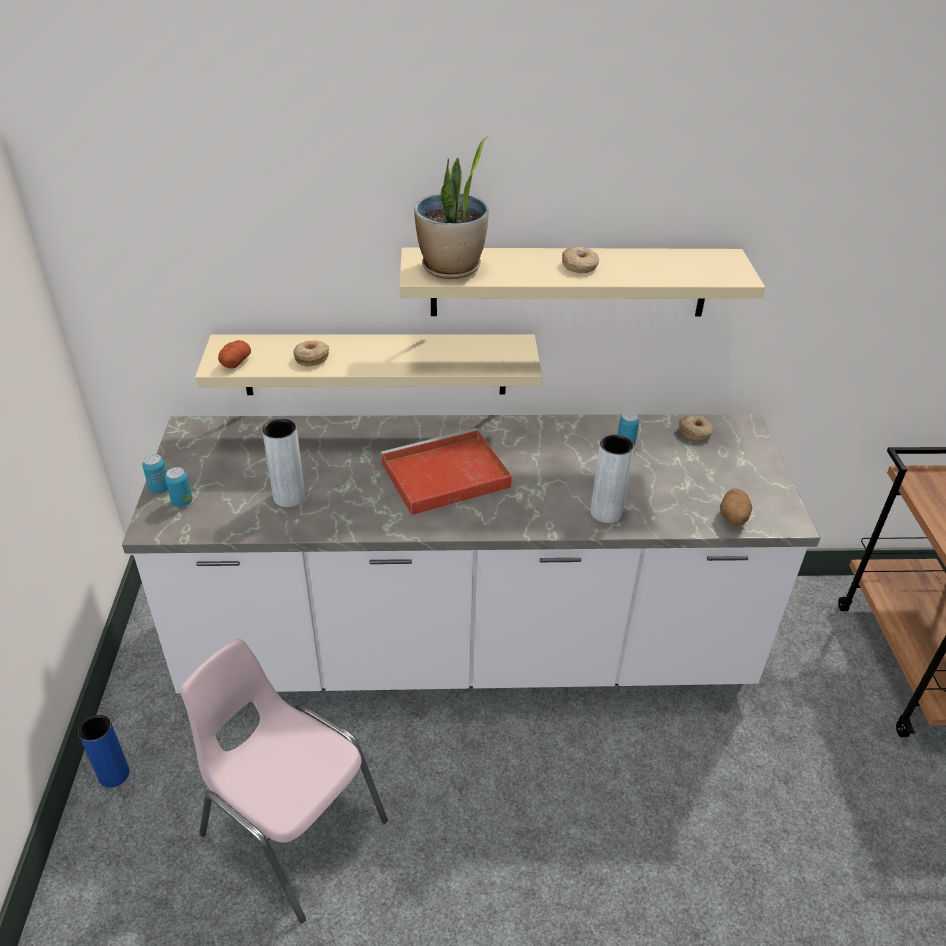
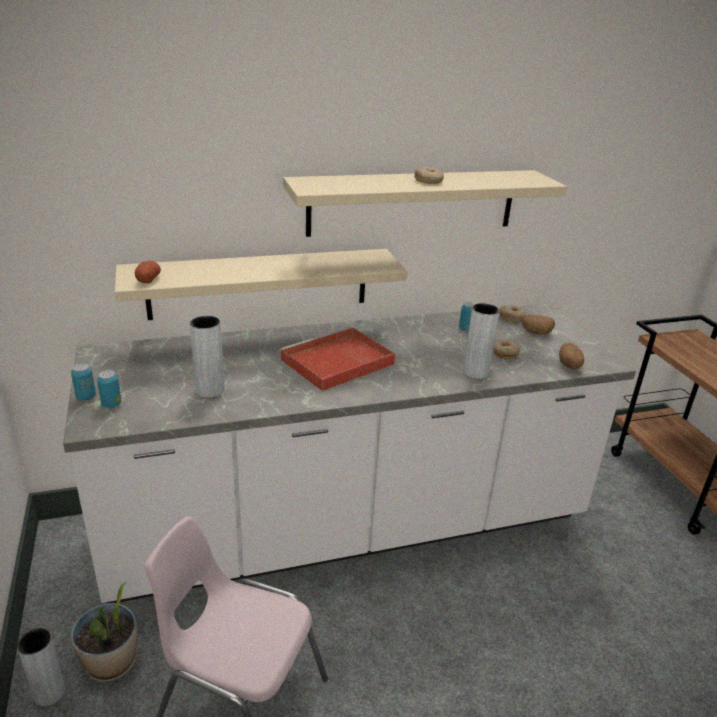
camera: 15 degrees left, 10 degrees down
blue vase [78,715,129,788] -> grey vase [17,628,65,706]
donut [293,340,329,366] -> donut moved to [493,340,520,360]
potted plant [414,136,489,279] -> potted plant moved to [70,582,138,682]
none -> potato [522,315,555,334]

